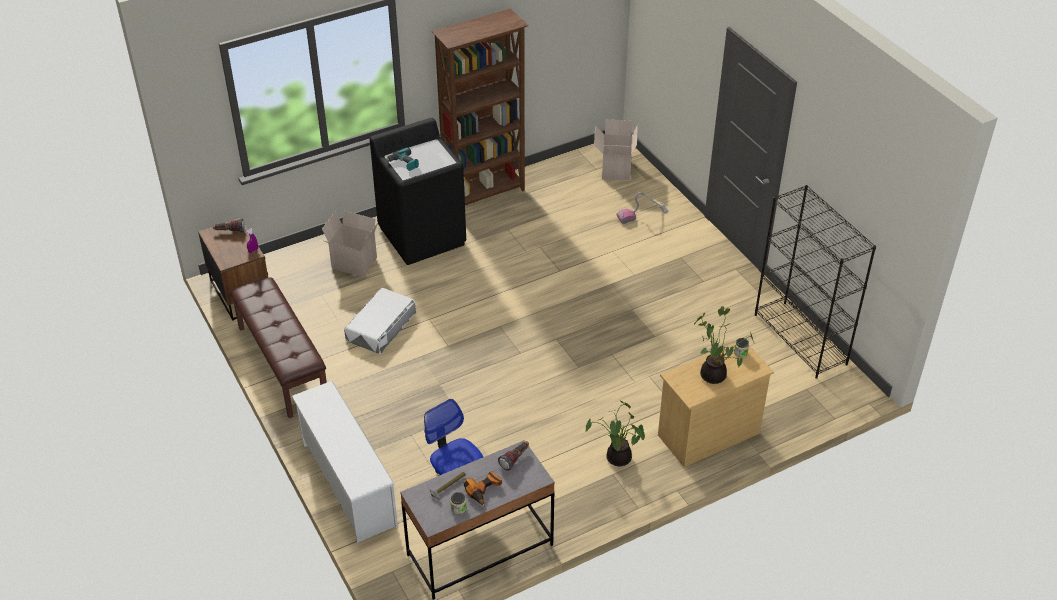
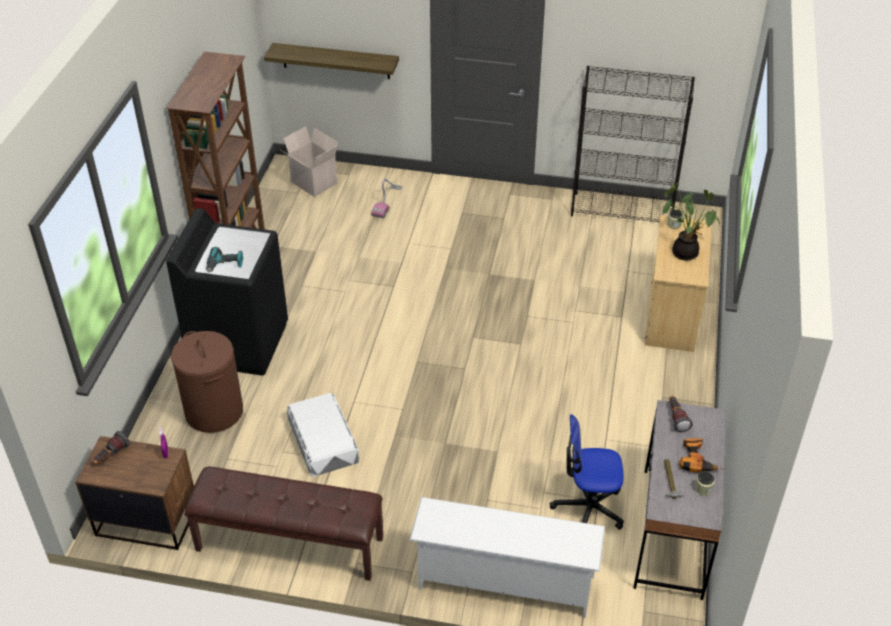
camera: 50 degrees left, 0 degrees up
cardboard box [322,211,378,277] -> brown laundry basket [171,331,243,433]
potted plant [585,401,645,466] -> none
none -> shelf [264,43,399,79]

